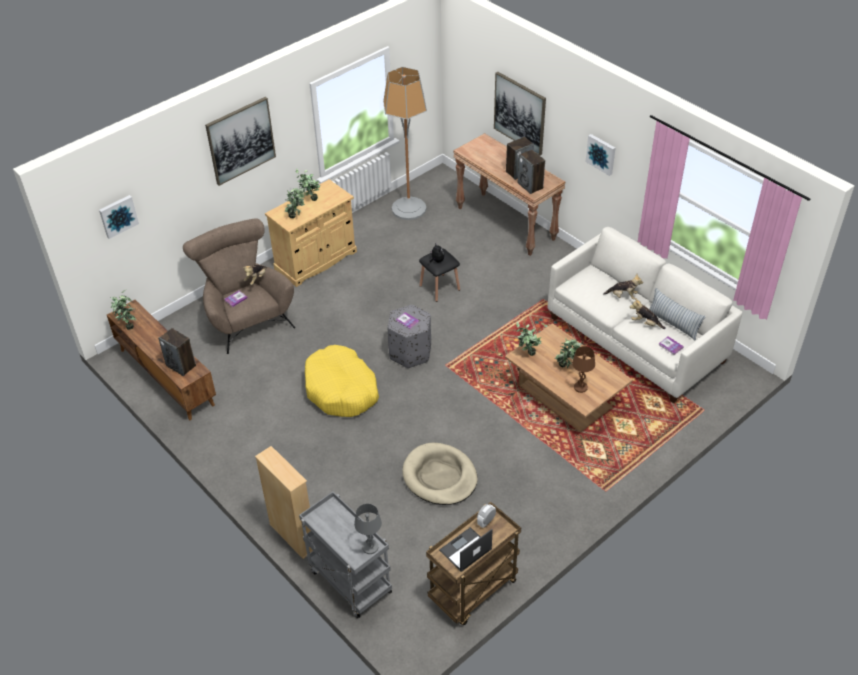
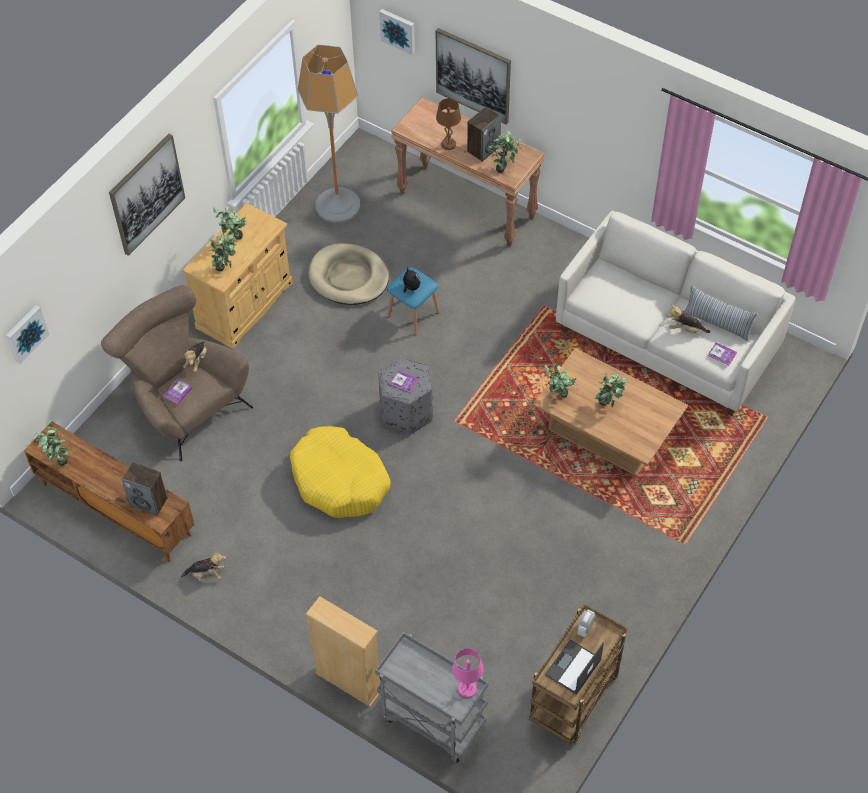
camera: 15 degrees left, 10 degrees up
grey table lamp [354,504,382,554] -> pink table lamp [452,648,483,698]
beige dog bed [402,443,478,505] -> beige dog bed moved to [308,243,389,305]
black stool [419,248,460,302] -> blue stool [387,267,439,335]
speaker [518,150,545,194] -> potted plant [488,130,521,173]
brown table lamp [572,346,595,393] -> brown table lamp moved to [436,98,461,150]
picture [586,134,615,176] -> picture moved to [379,9,415,55]
plush toy [603,274,643,299] -> plush toy moved to [181,550,226,582]

